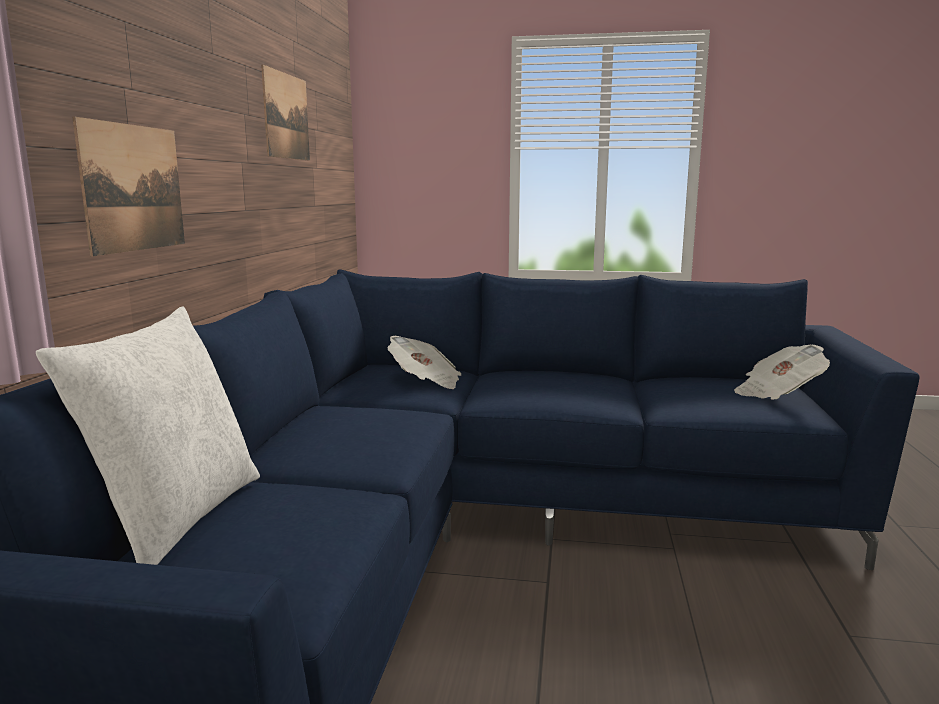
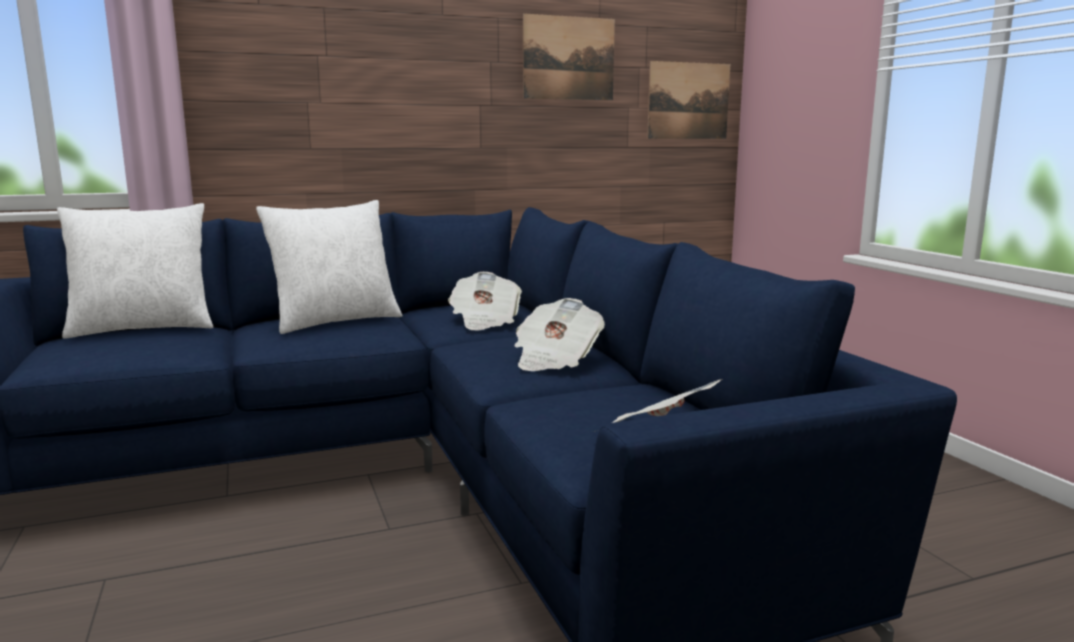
camera: 60 degrees right, 0 degrees up
picture [72,117,185,256] -> picture moved to [647,61,730,139]
none -> white pillow [256,200,403,334]
none -> newspaper [514,298,605,371]

